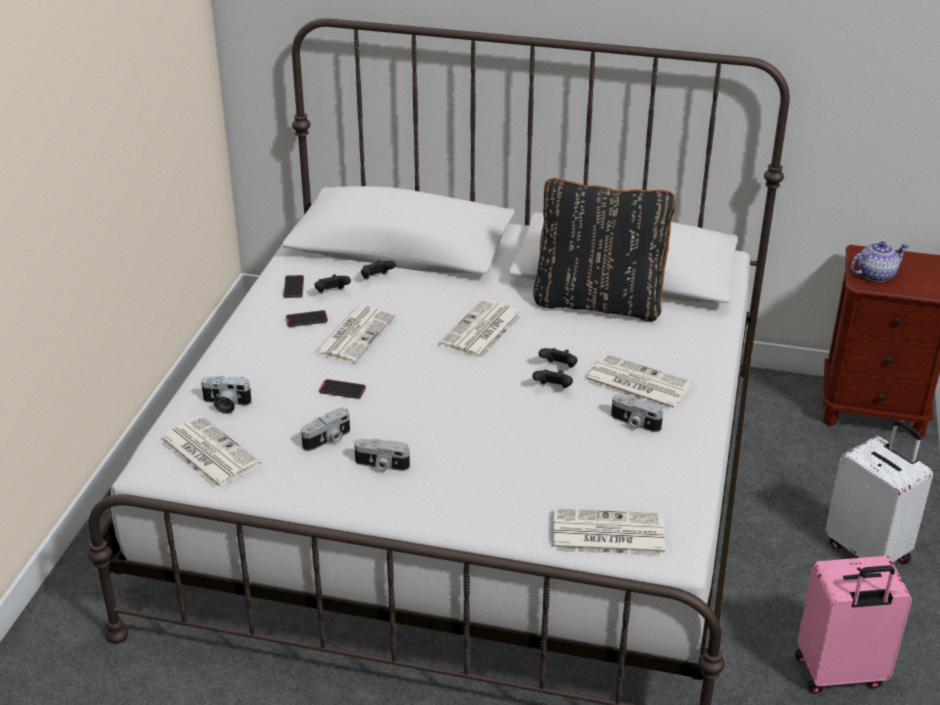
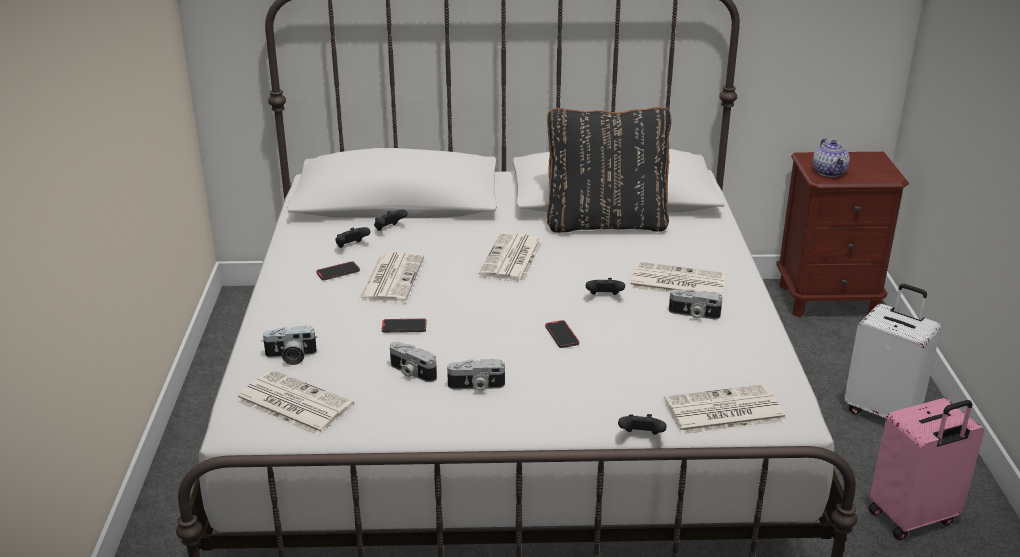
camera: 15 degrees left, 5 degrees down
phone [284,275,304,298] -> phone moved to [545,320,579,348]
camera [301,408,350,451] -> camera turned 90 degrees clockwise [390,342,437,382]
black game controller [538,348,578,368] -> black game controller moved to [618,414,667,435]
teapot [850,241,910,282] -> teapot turned 120 degrees clockwise [813,138,850,177]

